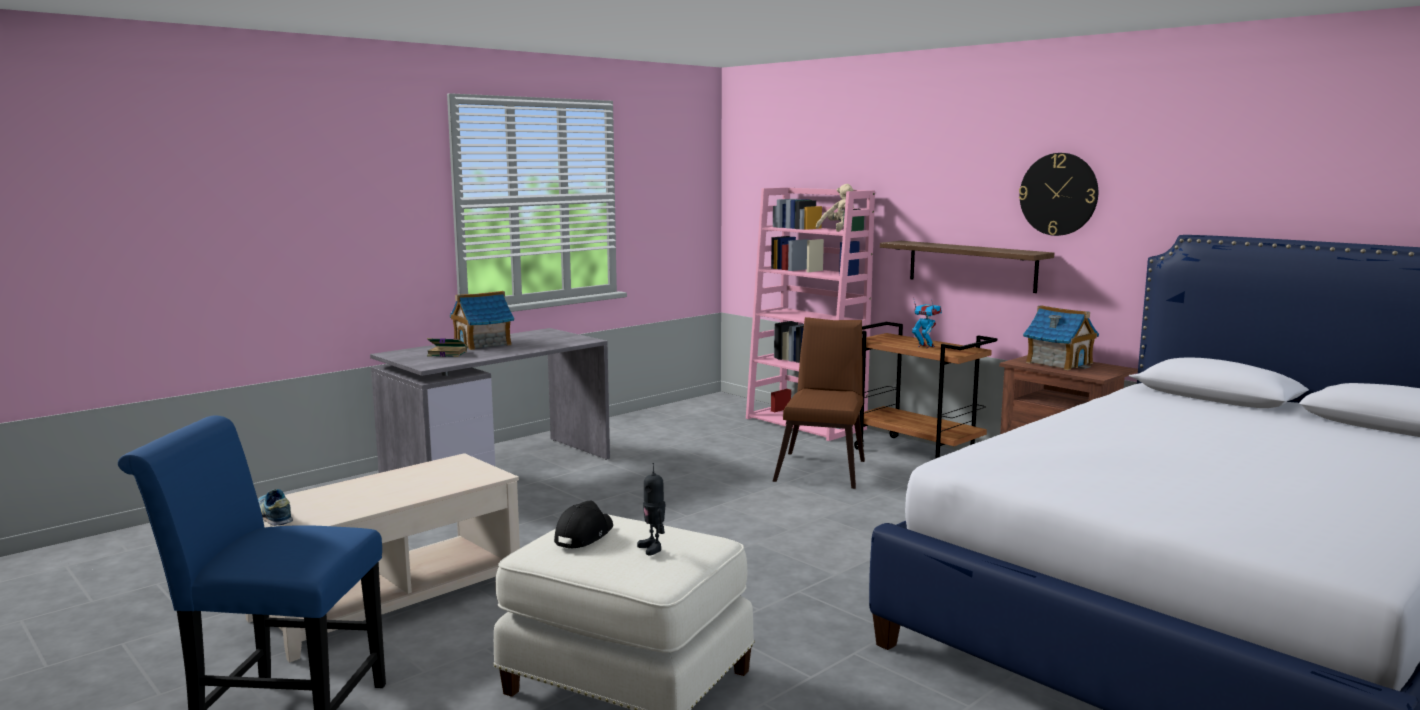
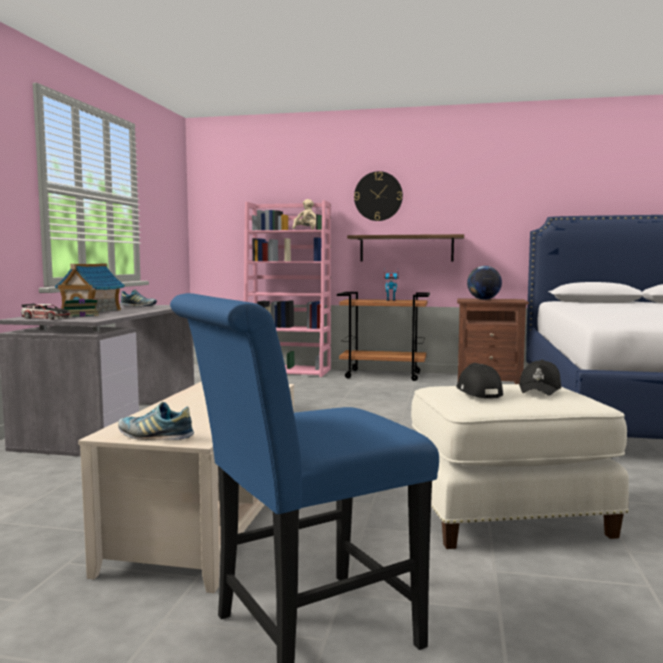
camera: 35 degrees left, 5 degrees down
toy robot [637,463,665,556] -> black cap [519,360,561,396]
brown chair [773,317,865,489] -> none
wall clock [1019,153,1098,236] -> wall clock moved to [354,171,403,221]
toy house [1023,305,1099,370] -> globe [467,266,502,300]
none -> toy car [21,304,71,320]
none -> shoe [120,289,157,306]

